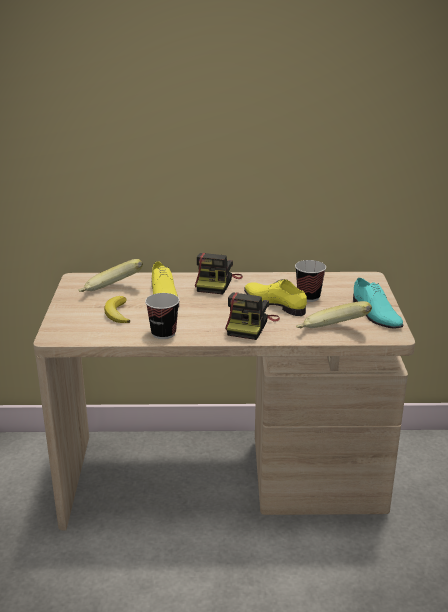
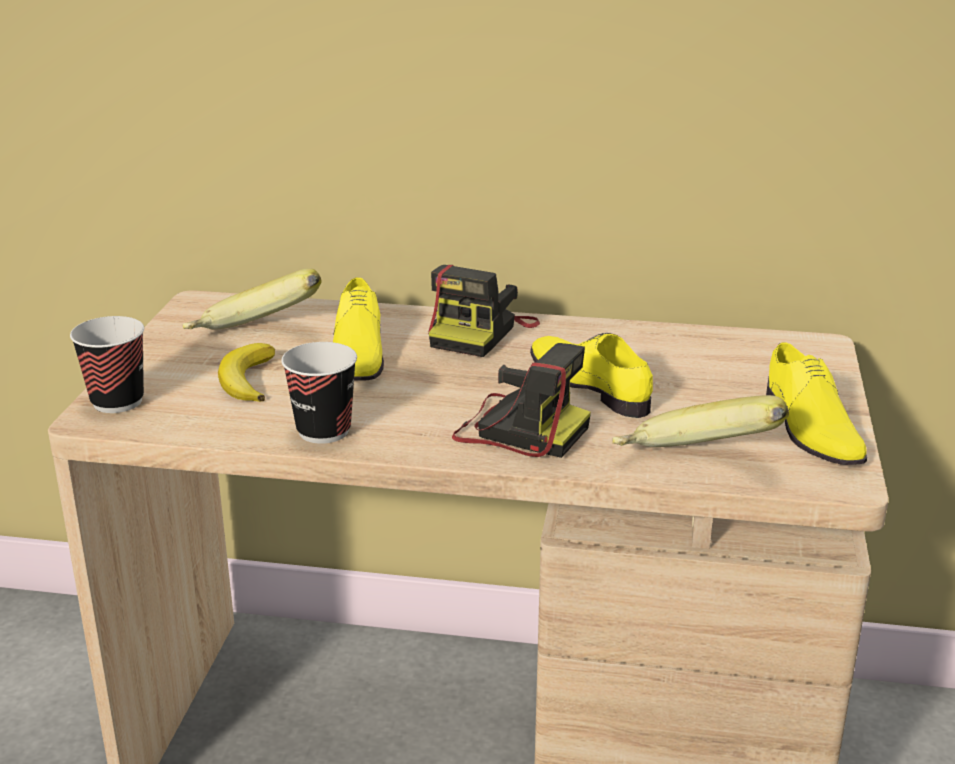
camera: 10 degrees right, 0 degrees up
camera [225,292,280,340] -> camera turned 90 degrees counterclockwise [452,343,591,458]
cup [295,260,326,302] -> cup moved to [70,316,144,413]
turquoise shoe [353,278,403,329] -> yellow shoe [766,343,867,465]

